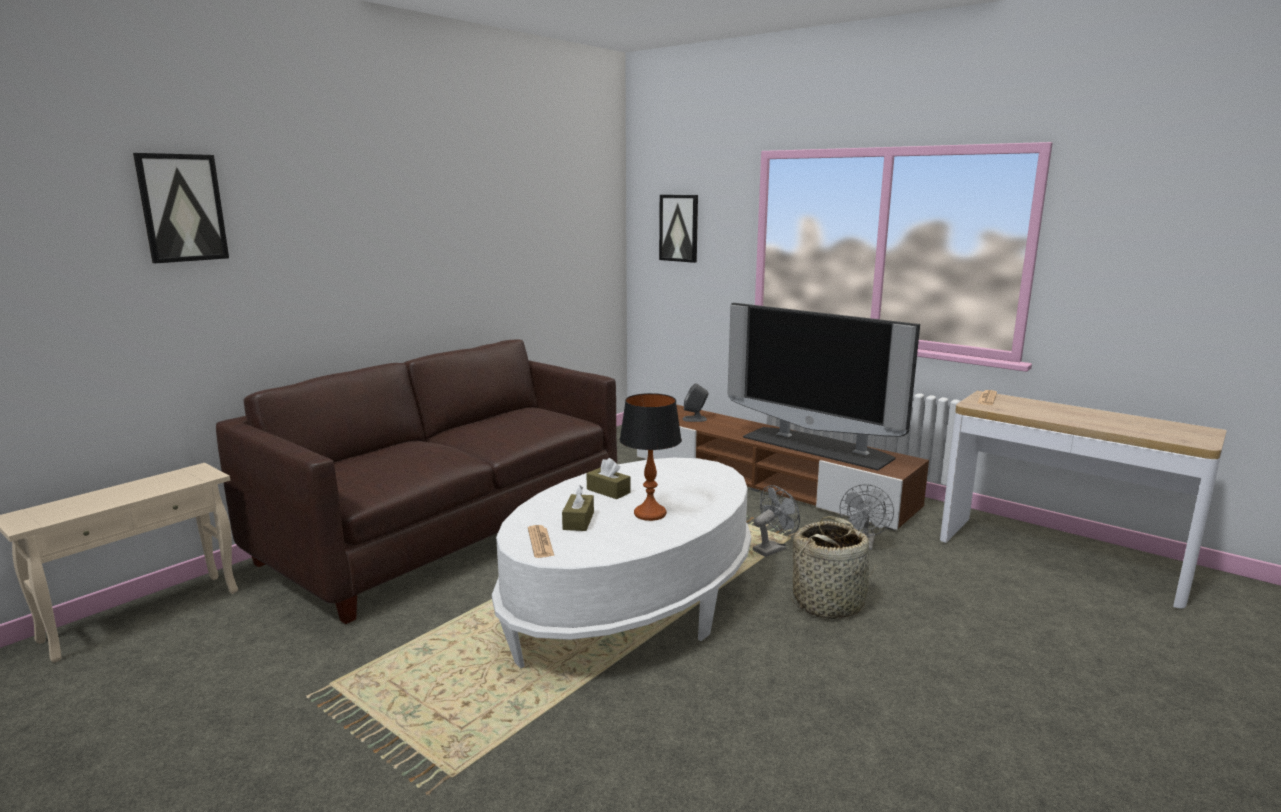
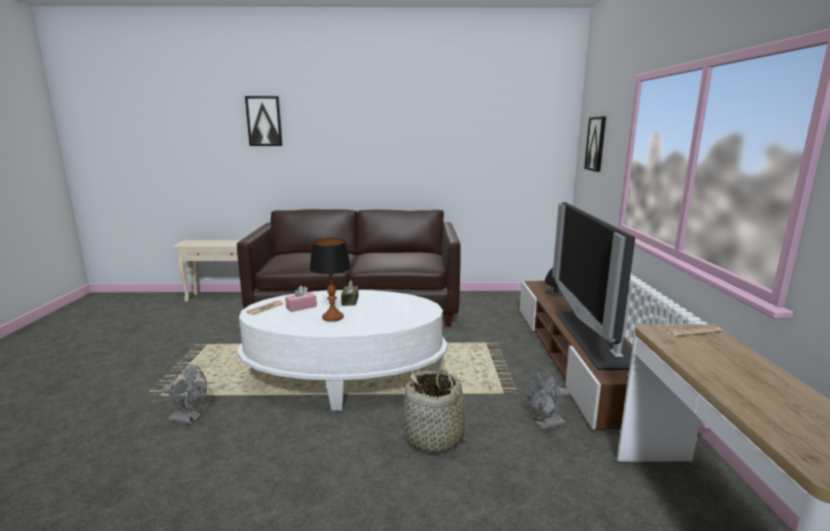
camera: 50 degrees right, 0 degrees up
brown tissue box [562,486,594,531] -> pink tissue box [285,286,317,312]
grey fan [753,485,800,557] -> grey fan moved to [163,365,207,425]

